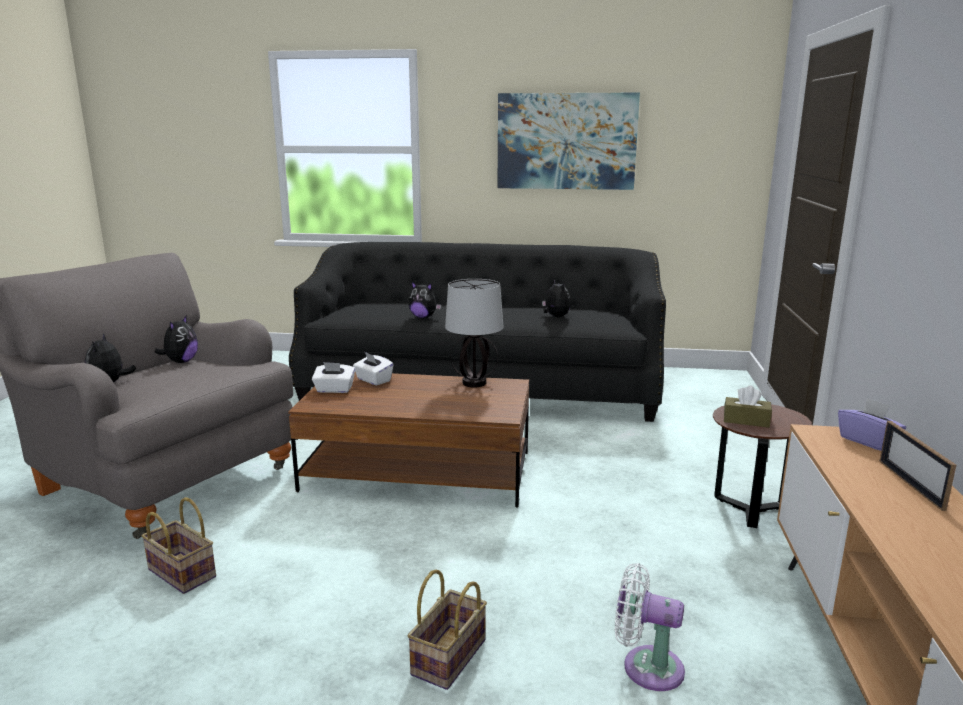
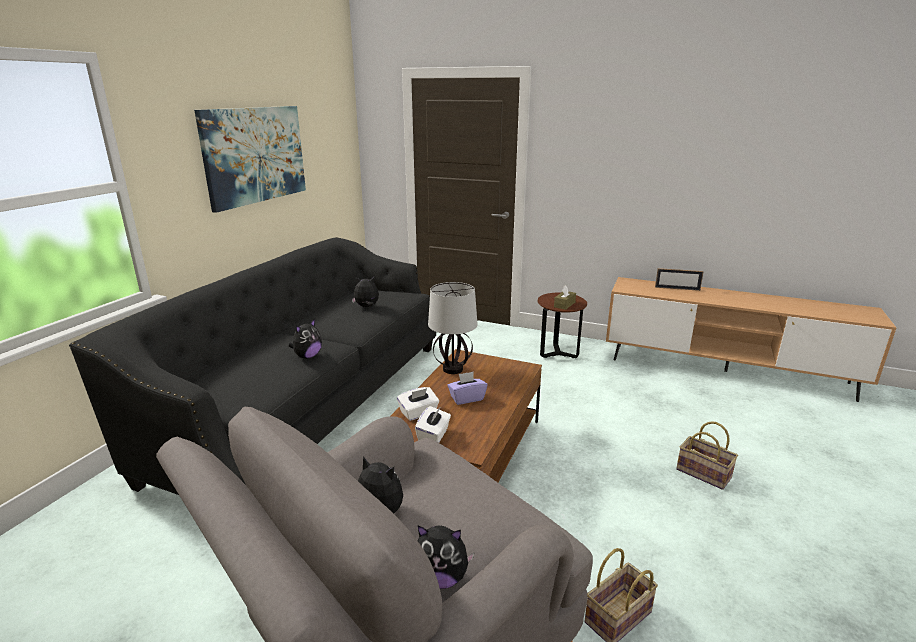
camera: 75 degrees left, 5 degrees up
white fan [615,563,685,691] -> none
purple tissue box [838,398,906,451] -> purple tissue box moved to [448,372,488,405]

